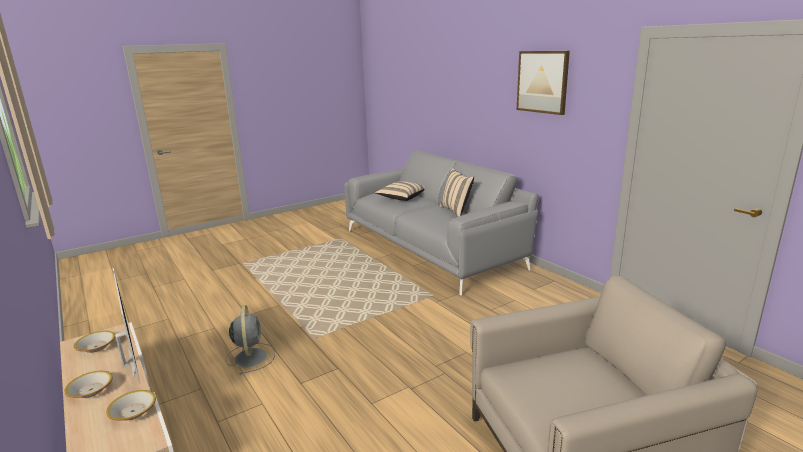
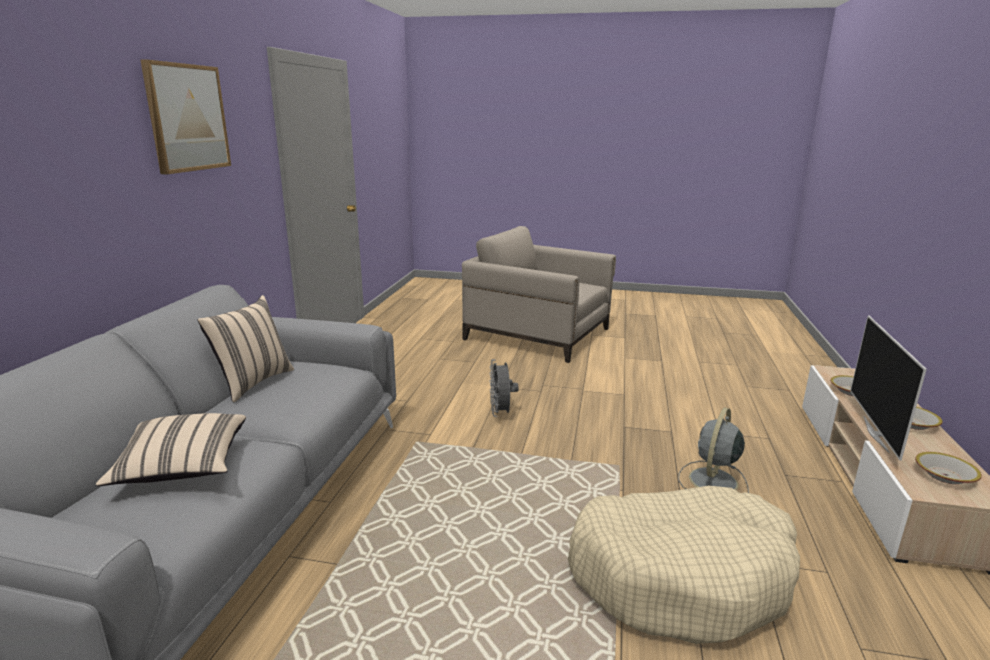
camera: 135 degrees left, 0 degrees up
none -> grey fan [489,359,518,417]
none -> beige dog bed [568,486,800,644]

